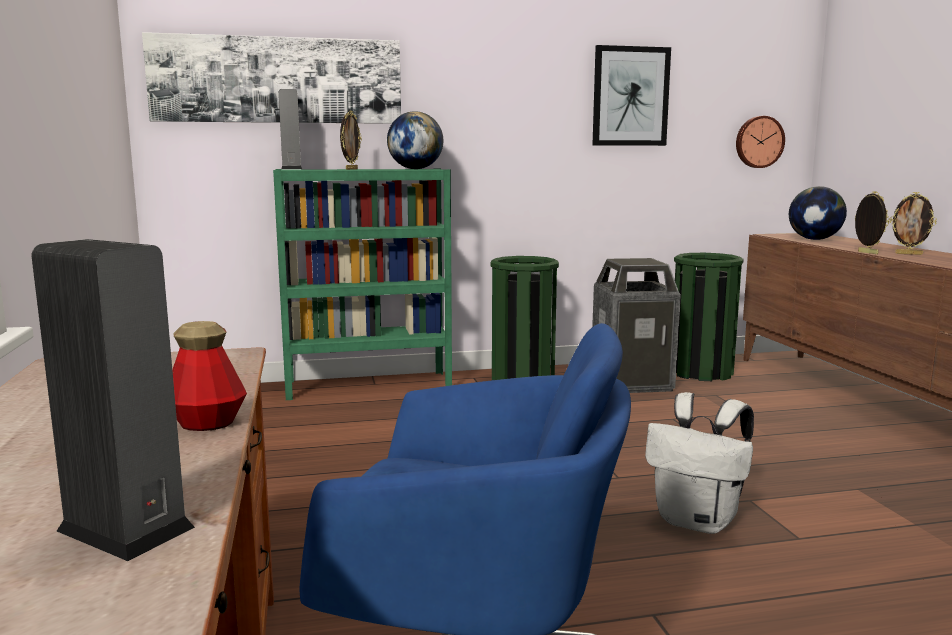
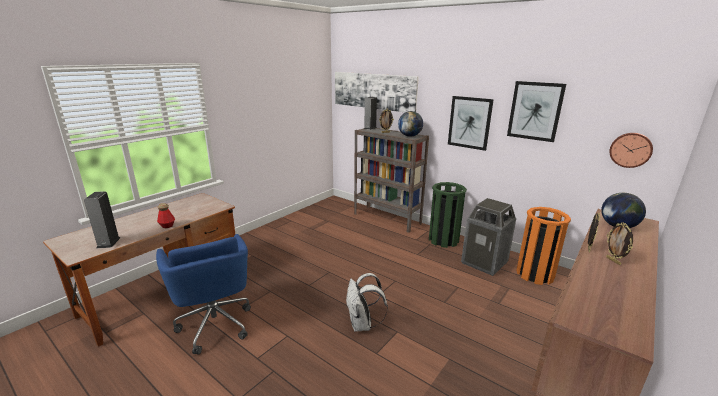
camera: 50 degrees right, 10 degrees up
green bookcase [273,168,452,400] -> grey bookcase [354,128,429,233]
green trash can [674,253,744,381] -> orange trash can [516,207,571,285]
none -> picture [448,96,494,151]

